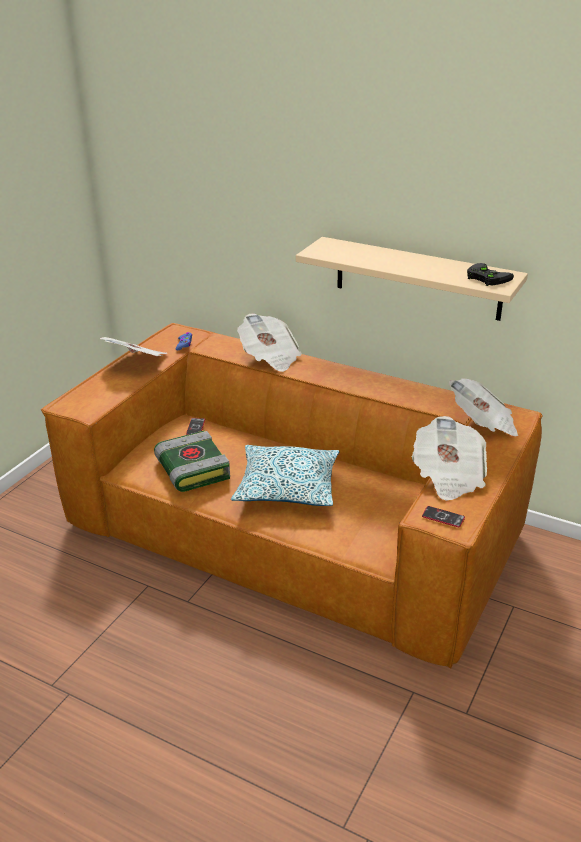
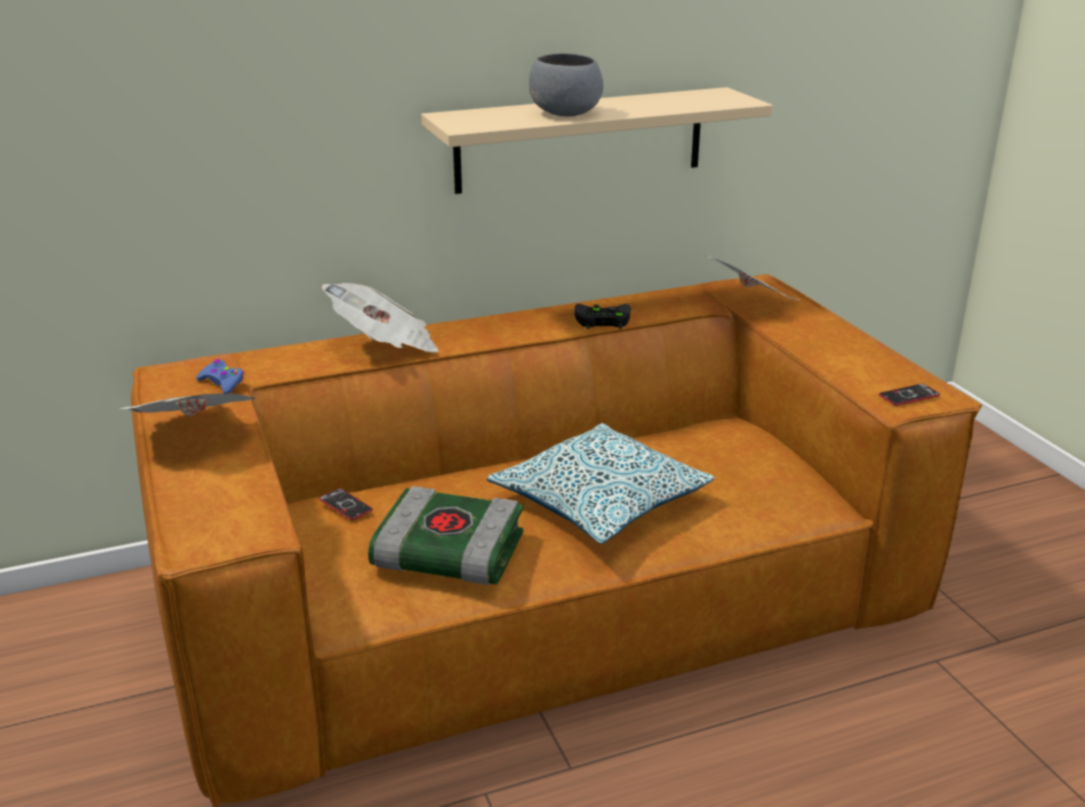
camera: 50 degrees left, 5 degrees down
newspaper [412,416,487,501] -> none
black game controller [467,263,514,286] -> black game controller moved to [575,304,631,329]
none -> grey bowl [529,53,603,116]

